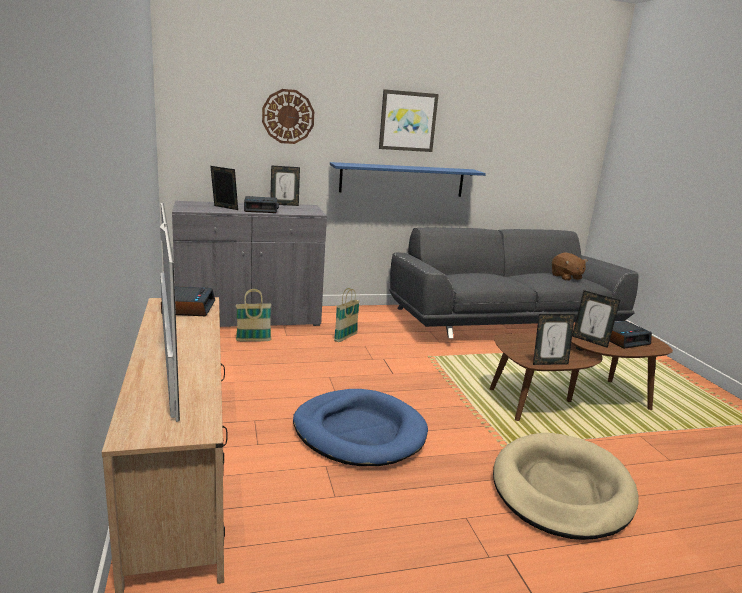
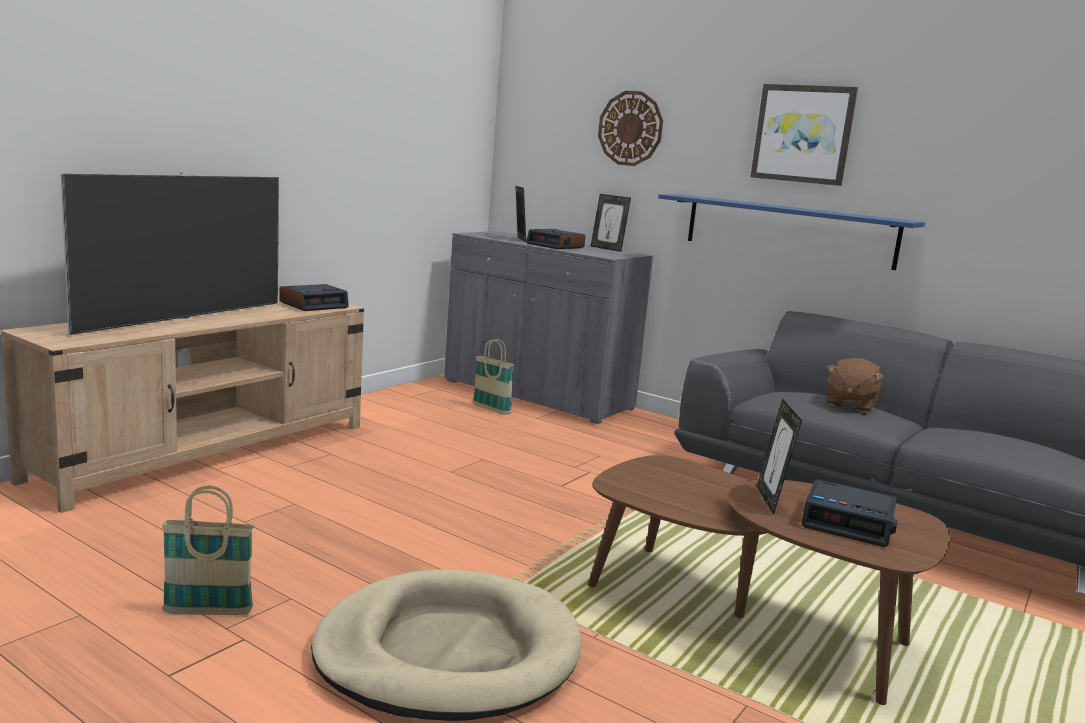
camera: 50 degrees right, 5 degrees down
blue dog bed [293,389,428,466] -> none
basket [334,288,360,342] -> basket moved to [162,486,254,615]
picture frame [533,314,575,365] -> none
brown plush toy [552,252,588,281] -> brown plush toy moved to [827,358,884,413]

